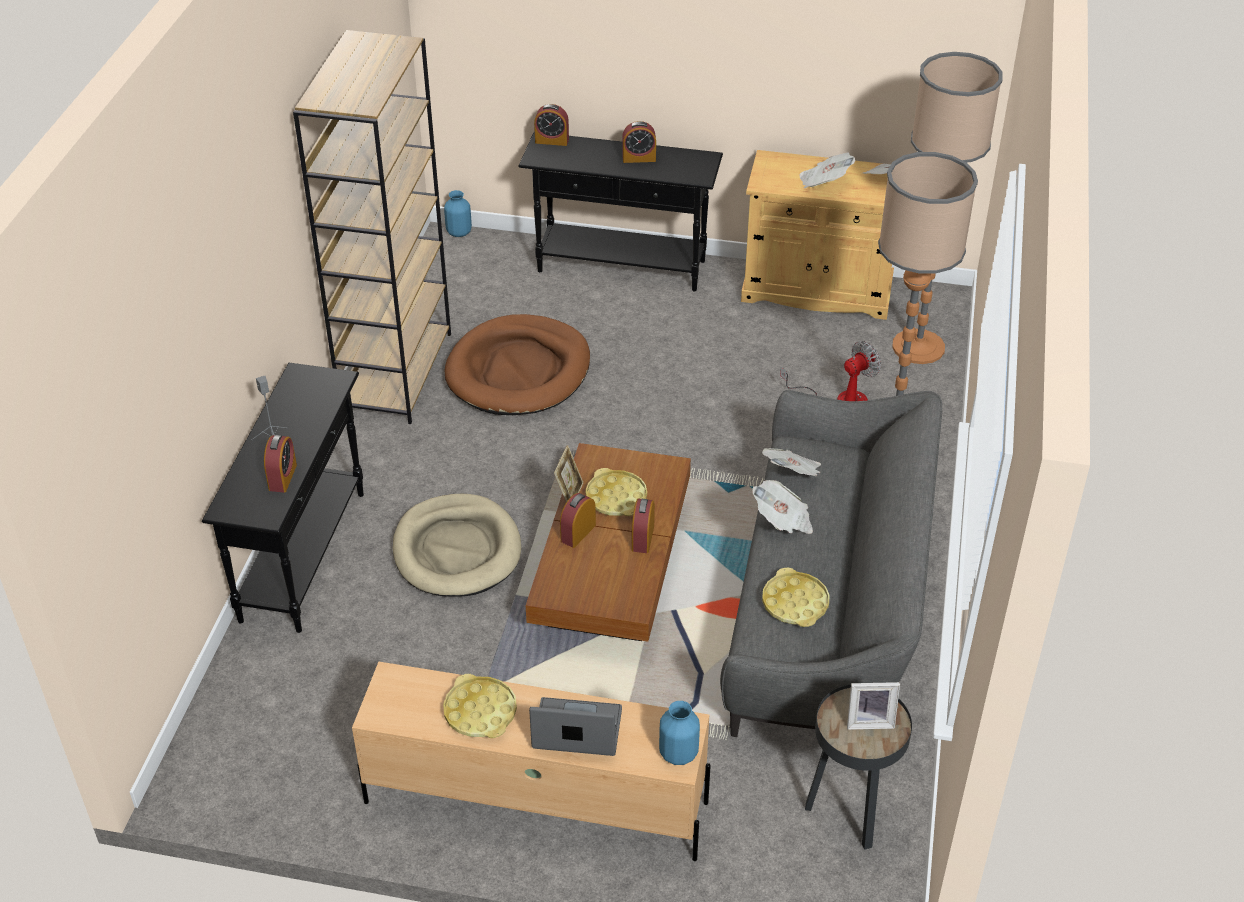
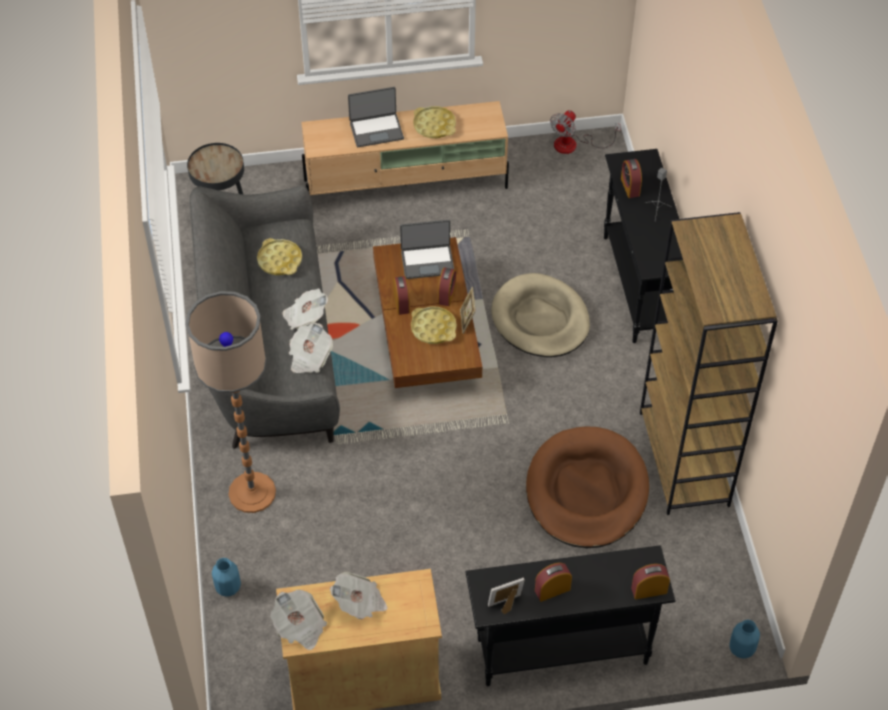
camera: 160 degrees right, 10 degrees up
blue vase [659,701,700,765] -> blue vase moved to [212,558,241,597]
fan [780,341,881,401] -> fan moved to [550,110,621,154]
picture frame [847,682,900,730] -> picture frame moved to [488,578,525,614]
floor lamp [892,52,1003,364] -> none
none -> laptop [400,220,454,279]

